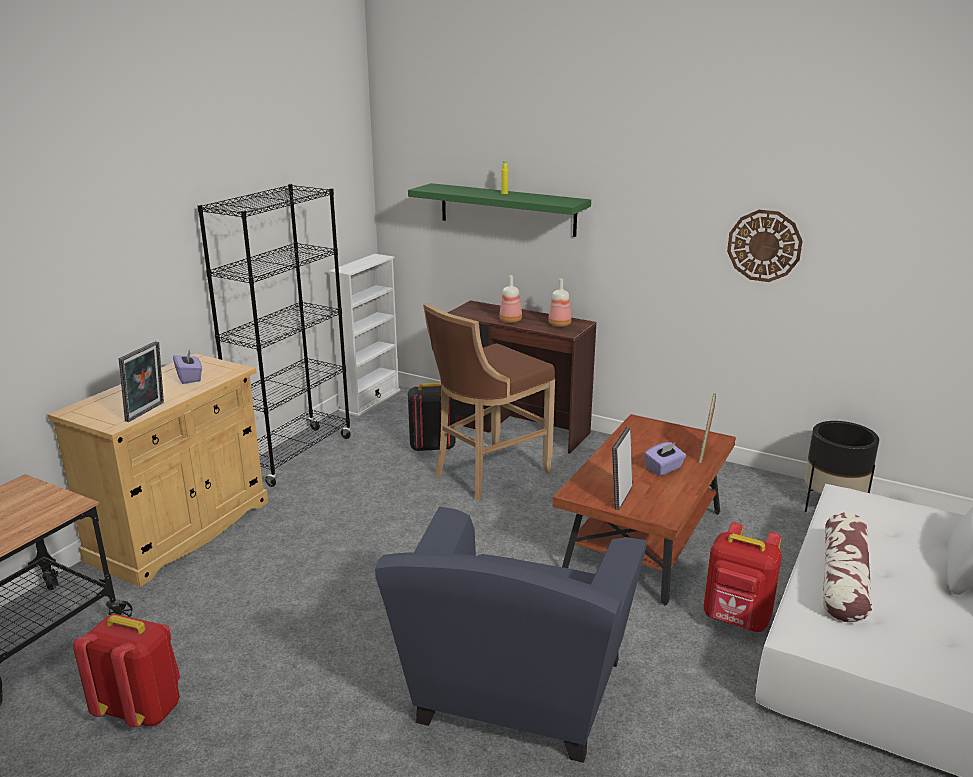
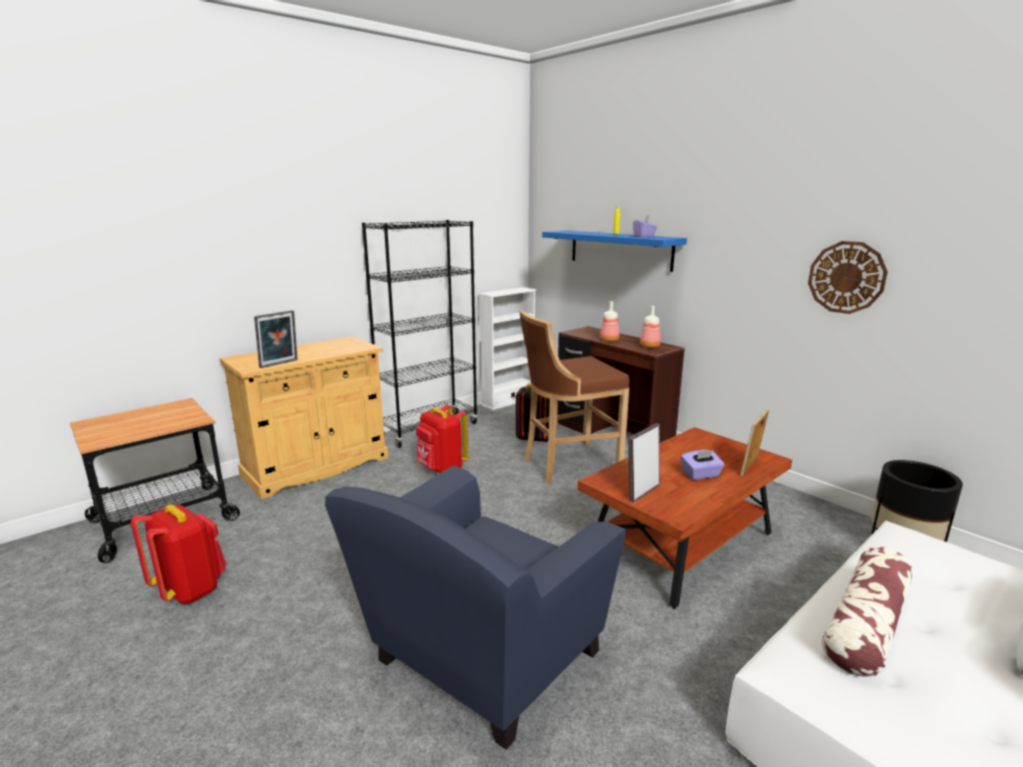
camera: 20 degrees right, 5 degrees down
purple tissue box [173,350,202,384] -> purple tissue box moved to [633,215,657,238]
green shelf [408,183,591,237] -> blue shelf [542,230,687,272]
red backpack [703,522,782,632] -> red backpack moved to [416,405,468,473]

